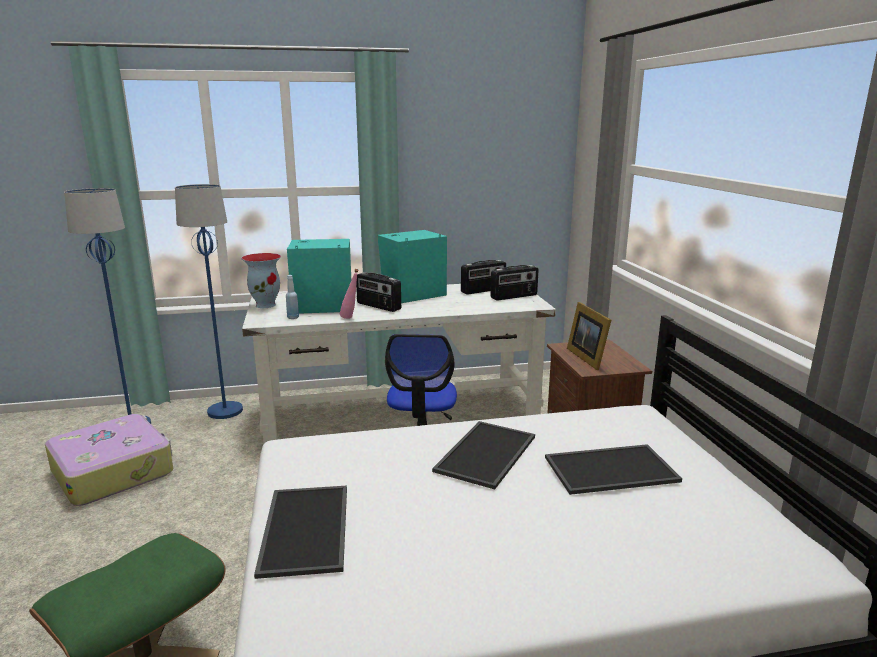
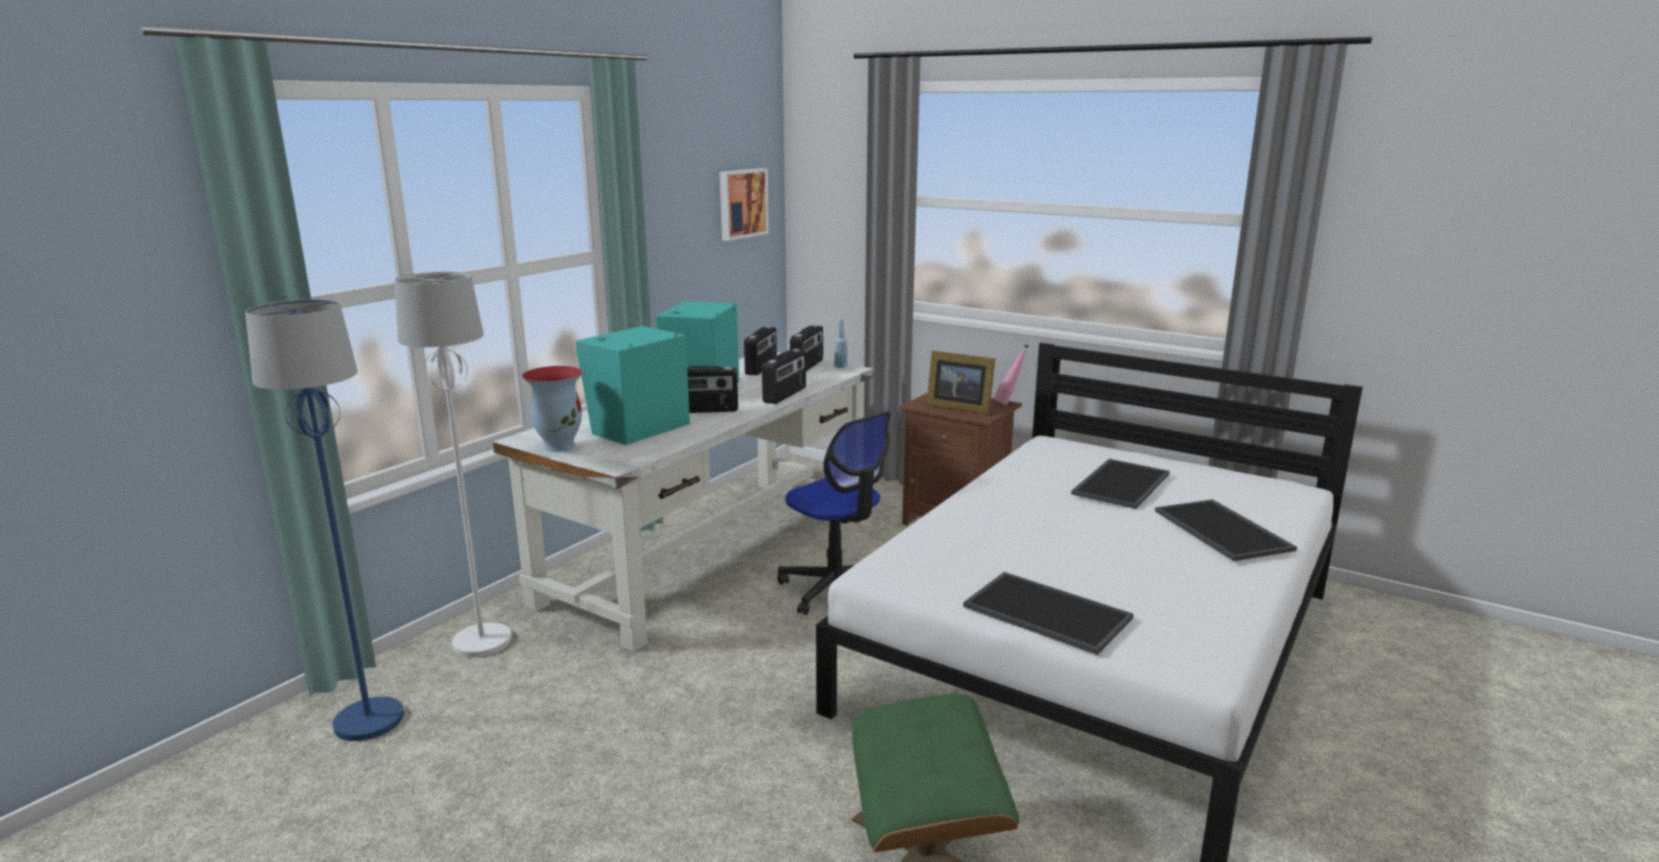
camera: 45 degrees left, 0 degrees up
suitcase [45,414,173,506] -> none
blue floor lamp [175,184,243,419] -> white floor lamp [394,272,512,657]
blue bottle [286,275,299,319] -> blue bottle moved to [834,319,847,368]
pink bottle [340,269,359,319] -> pink bottle moved to [994,344,1029,405]
tray [432,421,535,489] -> tray moved to [1155,499,1297,561]
none -> picture [720,168,769,241]
none -> radio [762,349,806,404]

